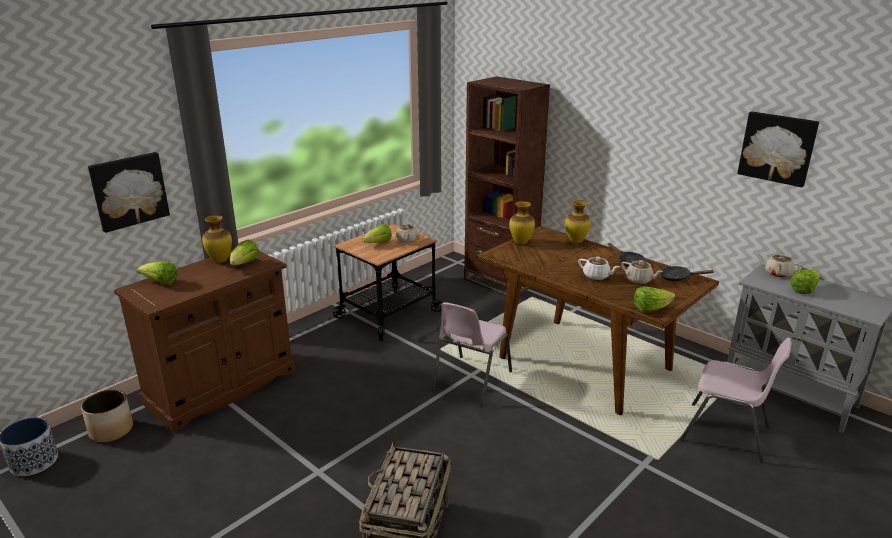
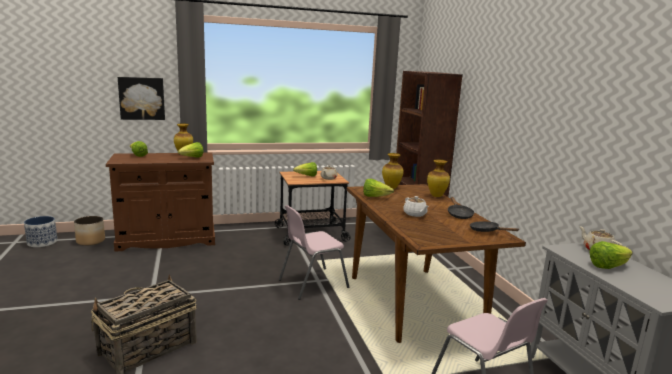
camera: 30 degrees right, 10 degrees down
beige teapot [621,260,663,284] -> none
lettuce [634,286,675,312] -> lettuce moved to [363,179,394,197]
picture [737,111,819,187] -> none

